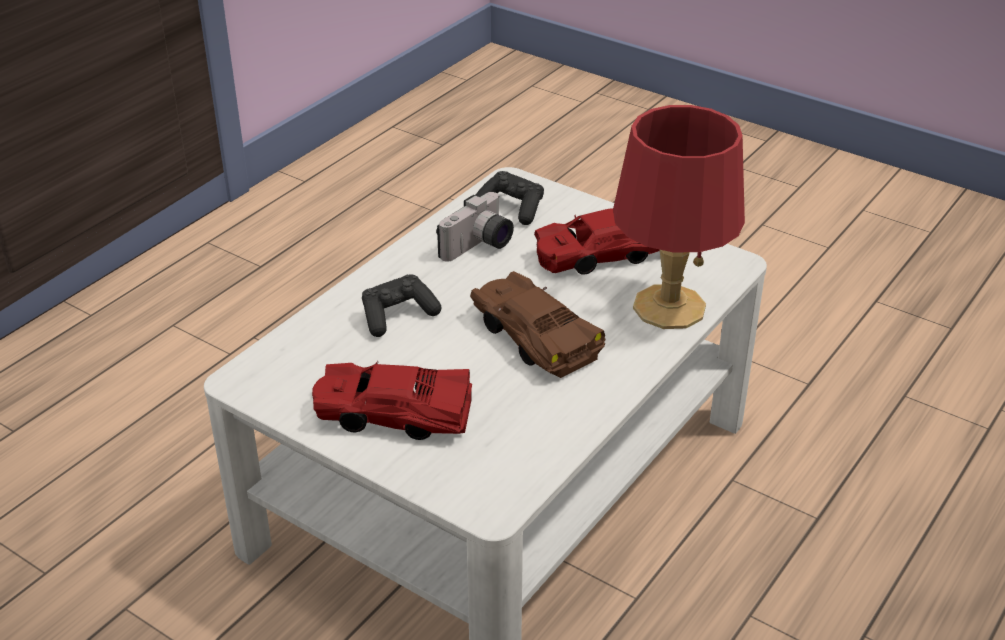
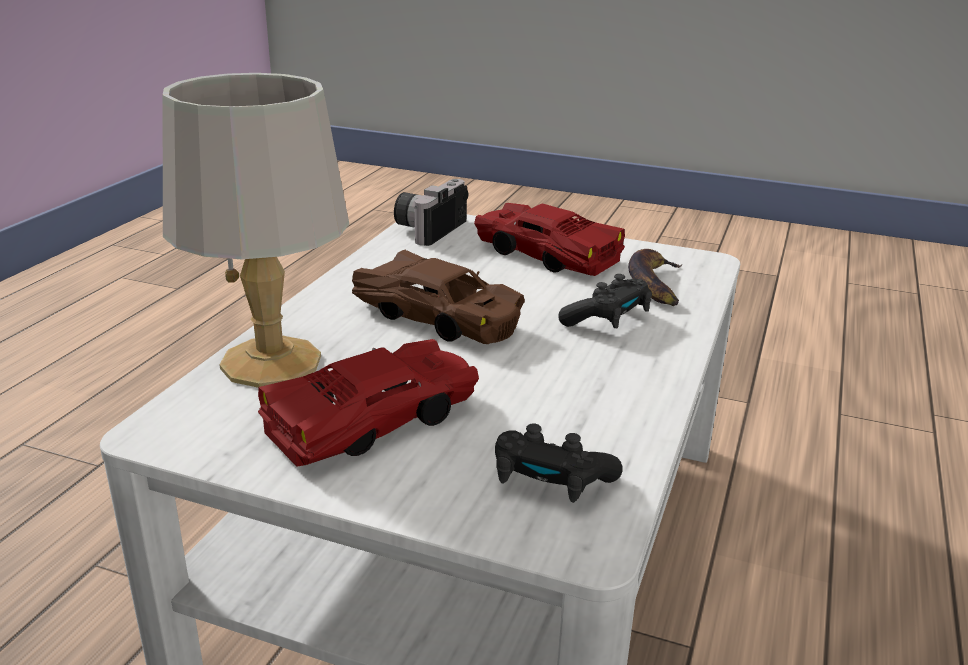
camera: 165 degrees right, 10 degrees down
red toy car [312,361,472,440] -> red toy car turned 135 degrees counterclockwise [474,203,625,276]
camera [436,192,514,262] -> camera moved to [394,179,468,246]
red table lamp [613,105,745,329] -> grey table lamp [163,73,349,388]
none -> banana [628,249,683,306]

